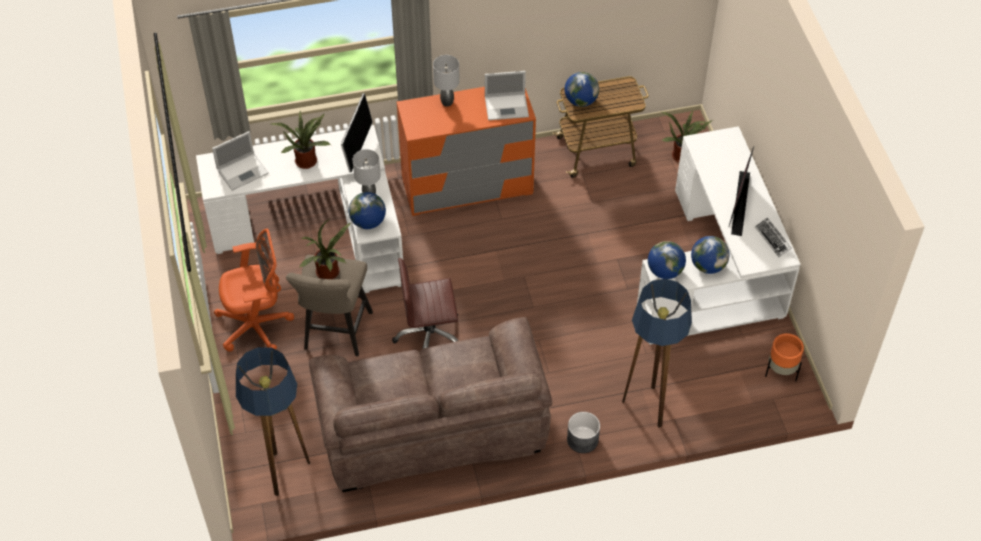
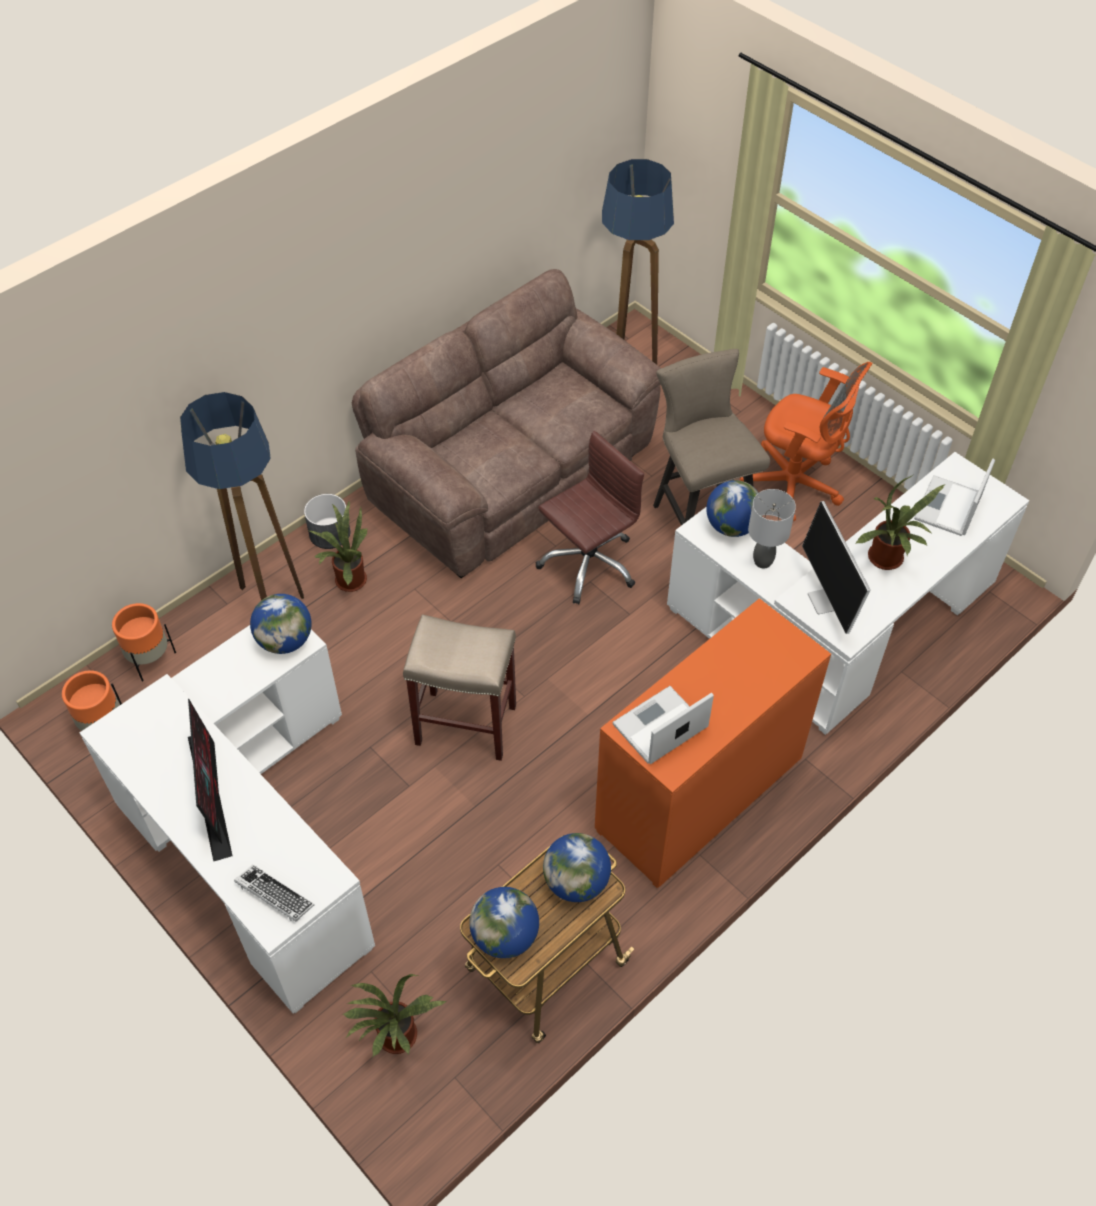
camera: 150 degrees right, 0 degrees up
orange office chair [214,229,294,351] -> orange office chair turned 105 degrees counterclockwise [740,362,872,521]
potted plant [300,220,351,279] -> potted plant moved to [309,500,368,592]
grey table lamp [433,55,460,107] -> none
globe [691,236,730,274] -> globe moved to [469,887,539,958]
keyboard [755,218,792,257] -> keyboard moved to [234,865,314,922]
none -> orange planter [112,603,176,681]
none -> beige stool [403,614,516,761]

